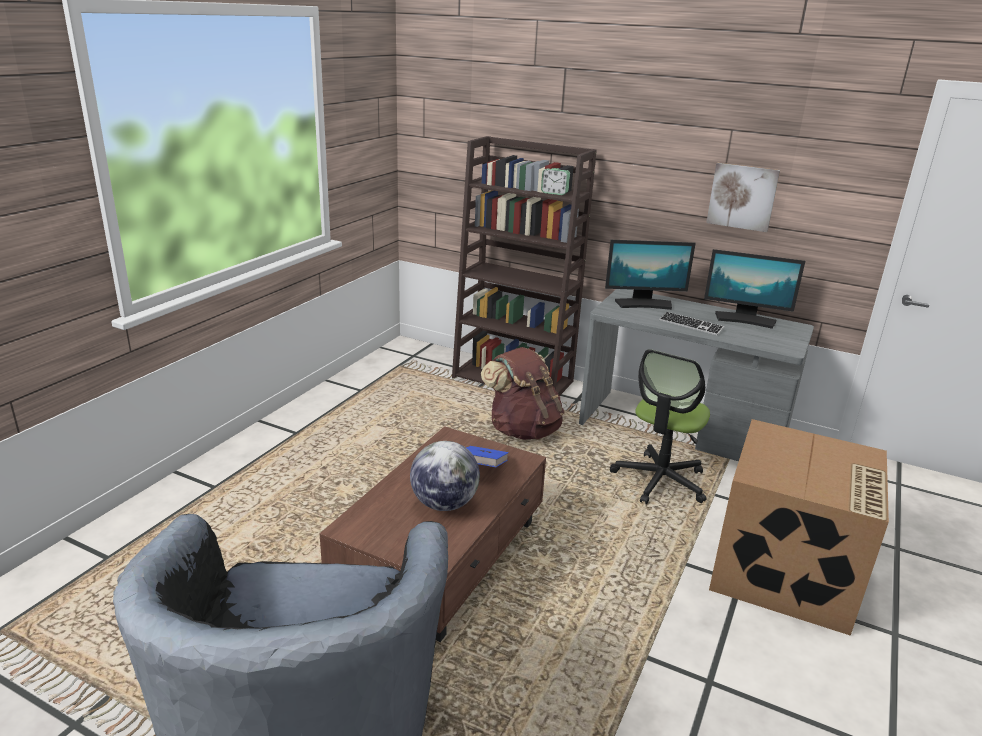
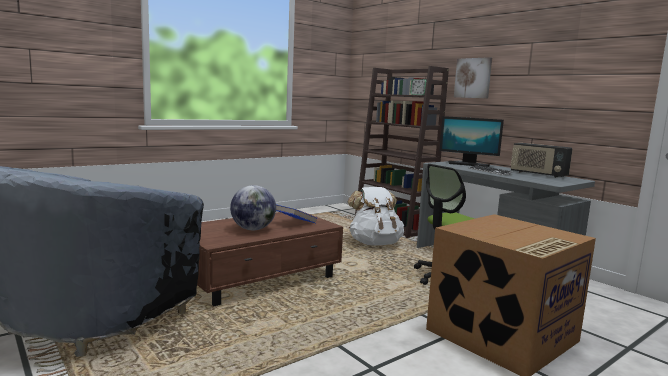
camera: 25 degrees right, 15 degrees down
brown backpack [481,347,564,440] -> white backpack [347,187,404,245]
monitor [704,249,805,329] -> radio [510,143,572,178]
picture [706,163,780,232] -> picture moved to [454,57,492,98]

